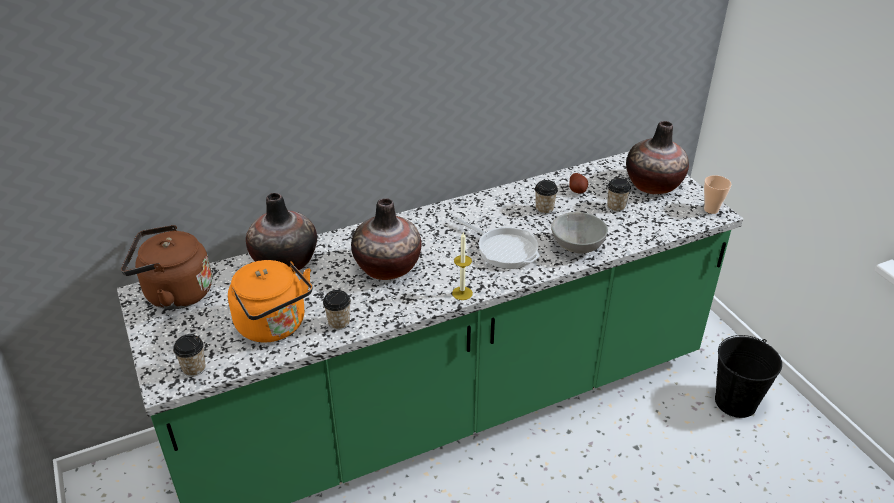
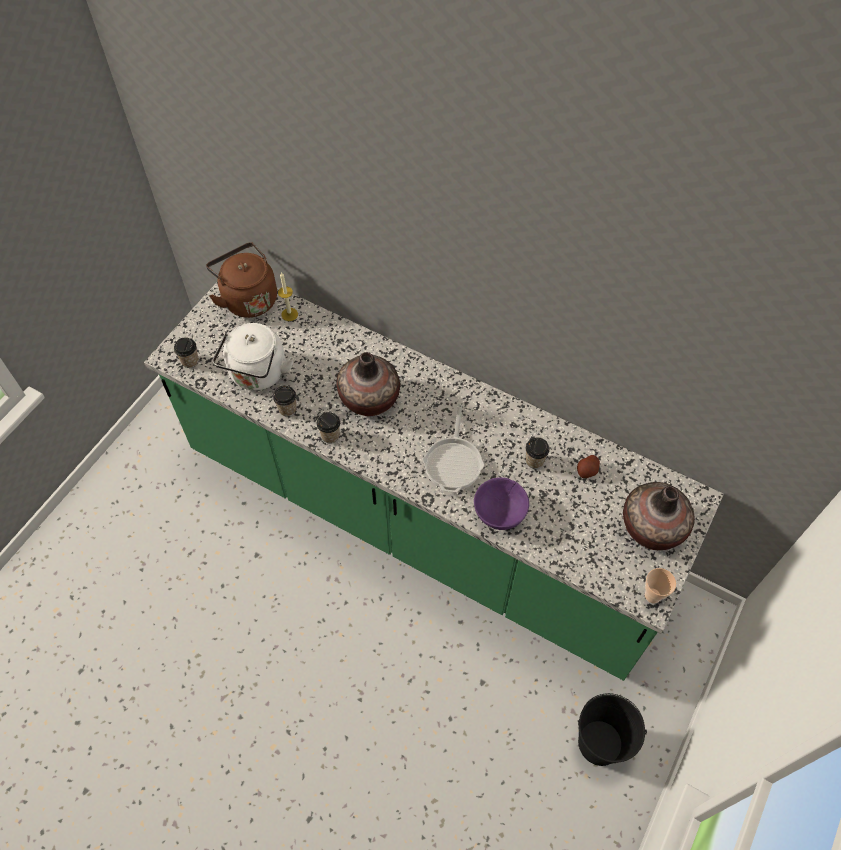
camera: 55 degrees right, 20 degrees up
orange kettle [228,260,313,342] -> white kettle [212,323,294,391]
vase [246,193,317,272] -> none
candle [452,231,473,300] -> candle moved to [278,272,298,321]
grey bowl [551,212,608,254] -> purple bowl [474,477,529,530]
cup [607,178,631,212] -> cup moved to [317,412,340,443]

